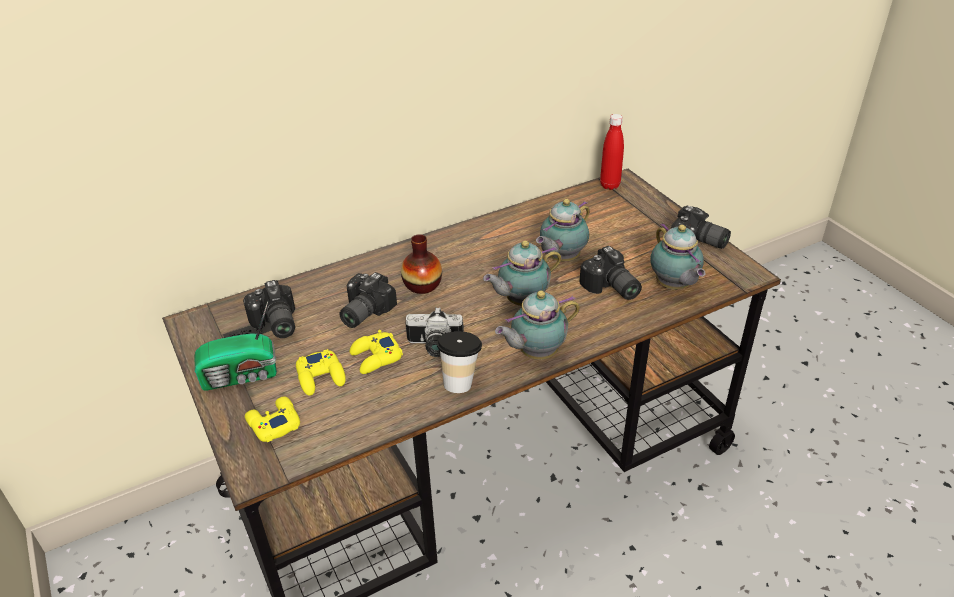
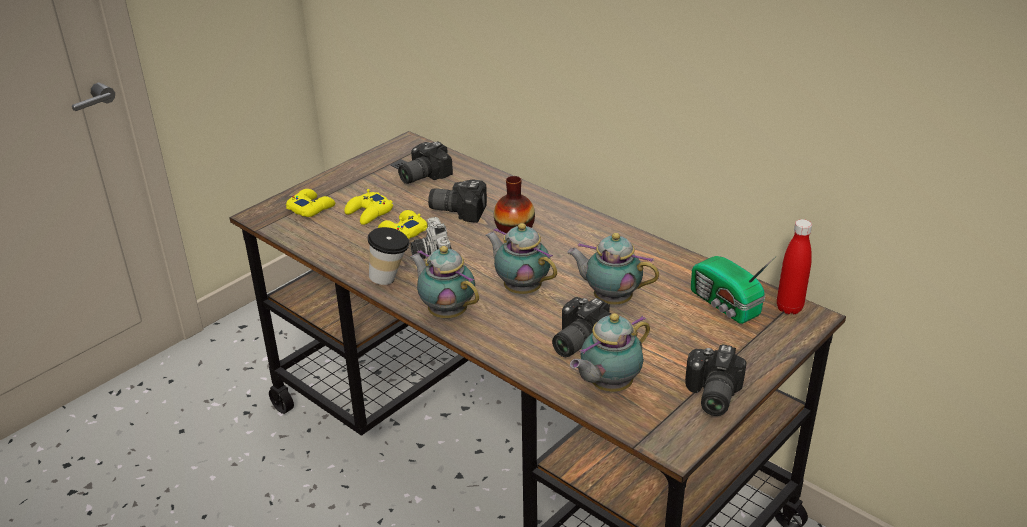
camera: 70 degrees right, 5 degrees down
radio [195,301,277,391] -> radio moved to [691,256,776,324]

